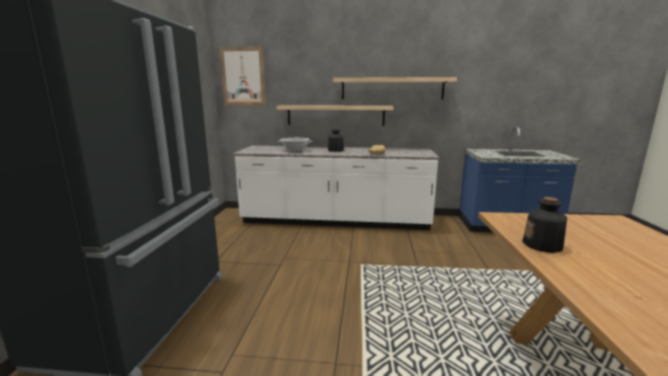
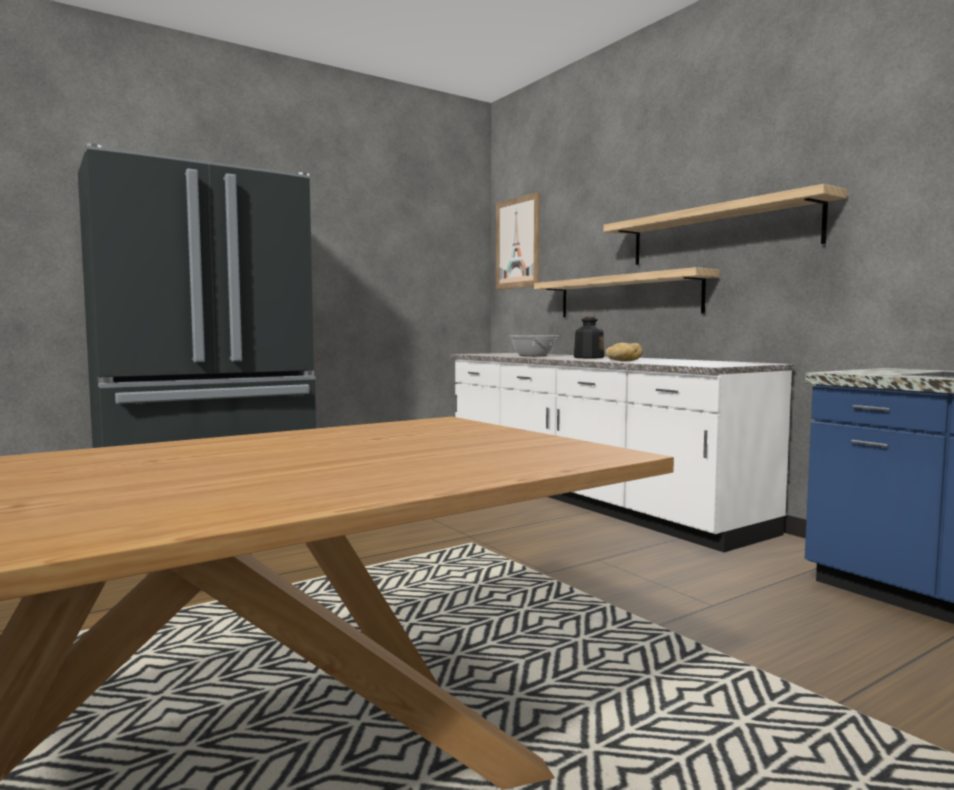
camera: 50 degrees right, 10 degrees down
bottle [522,197,567,253] -> none

